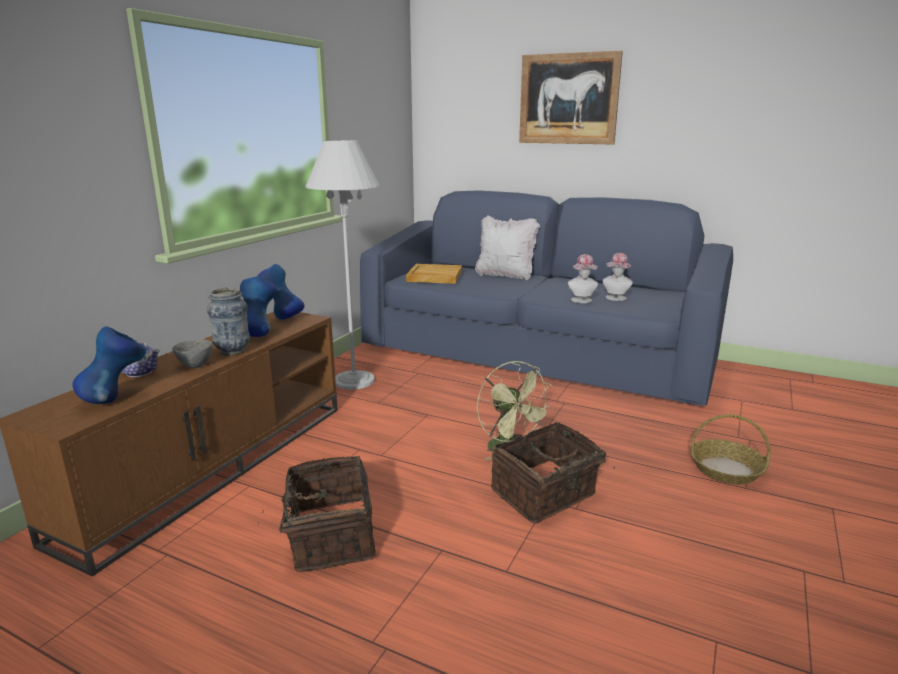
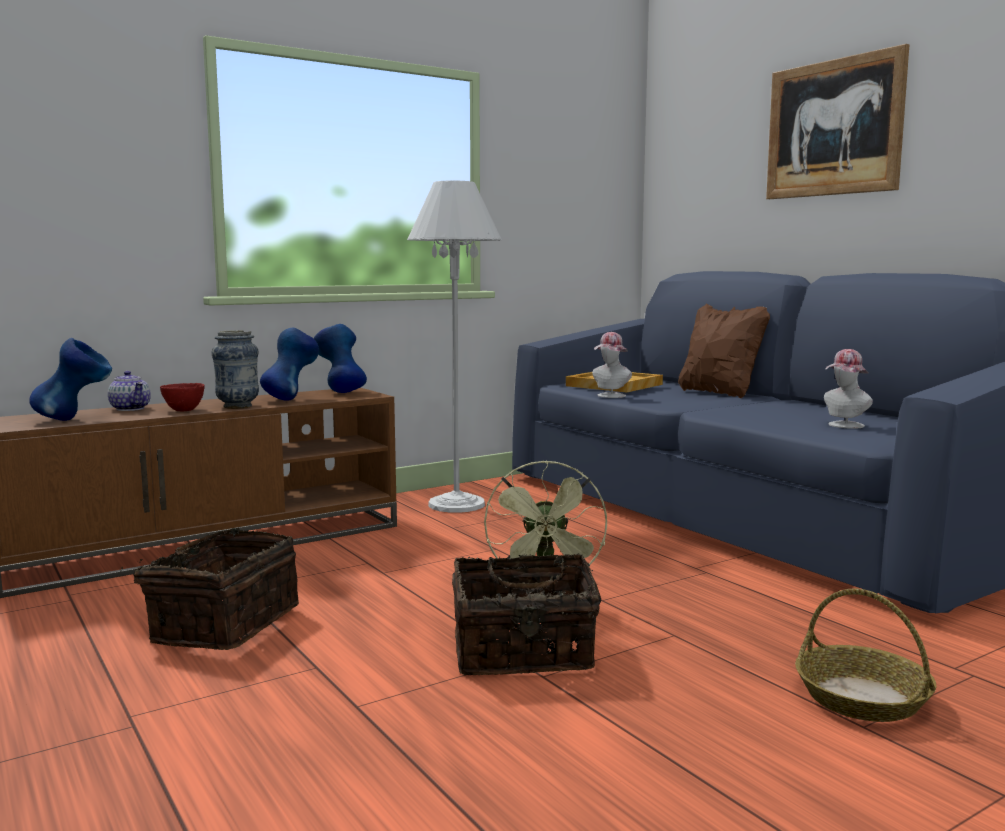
camera: 30 degrees right, 10 degrees down
grey bowl [172,339,212,368] -> red bowl [160,383,205,411]
white pillow [475,216,540,280] -> brown pillow [678,304,770,398]
hat [568,254,598,303] -> hat moved to [592,332,632,398]

